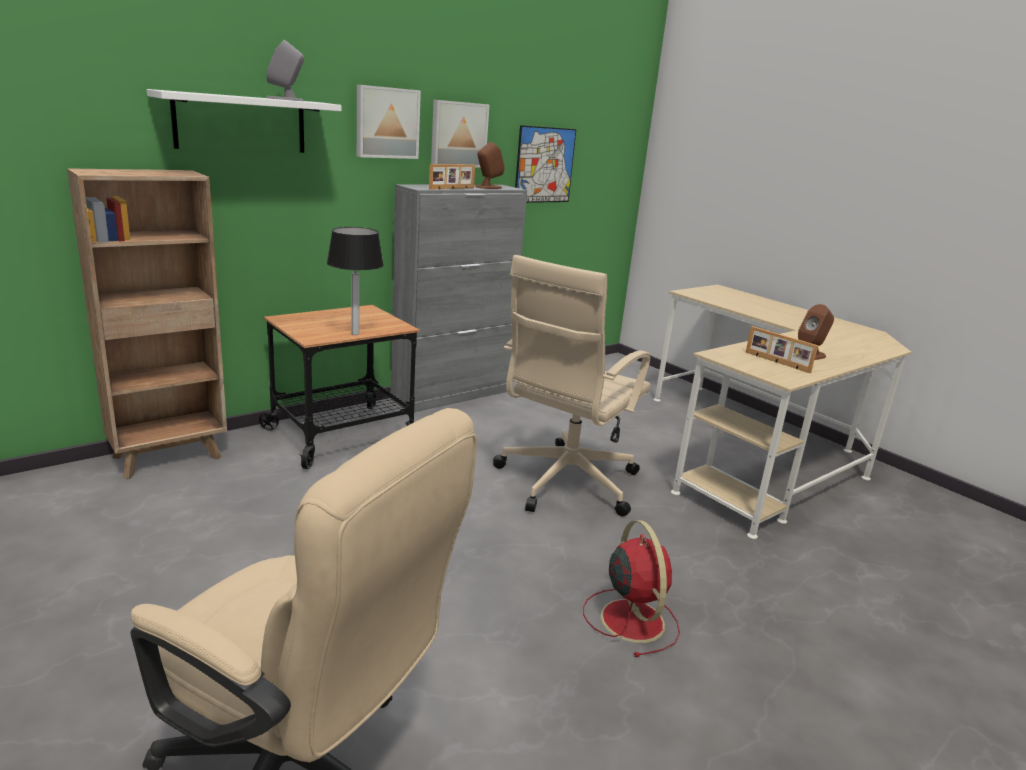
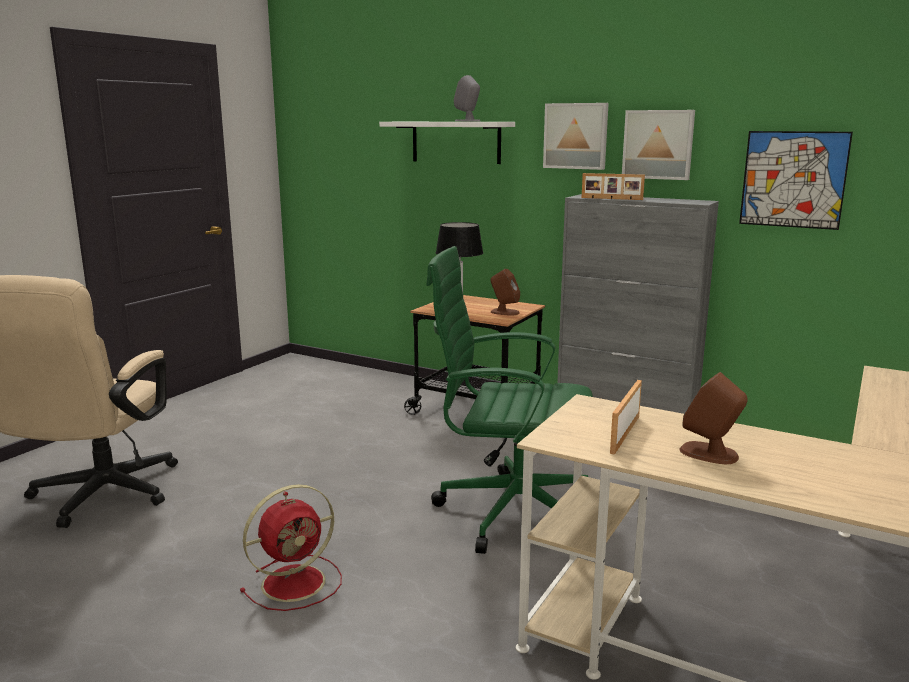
camera: 70 degrees right, 5 degrees down
brown bookcase [67,168,227,479] -> none
brown speaker [475,142,505,189] -> brown speaker moved to [490,269,520,316]
beige office chair [493,255,651,517] -> green office chair [426,246,593,554]

